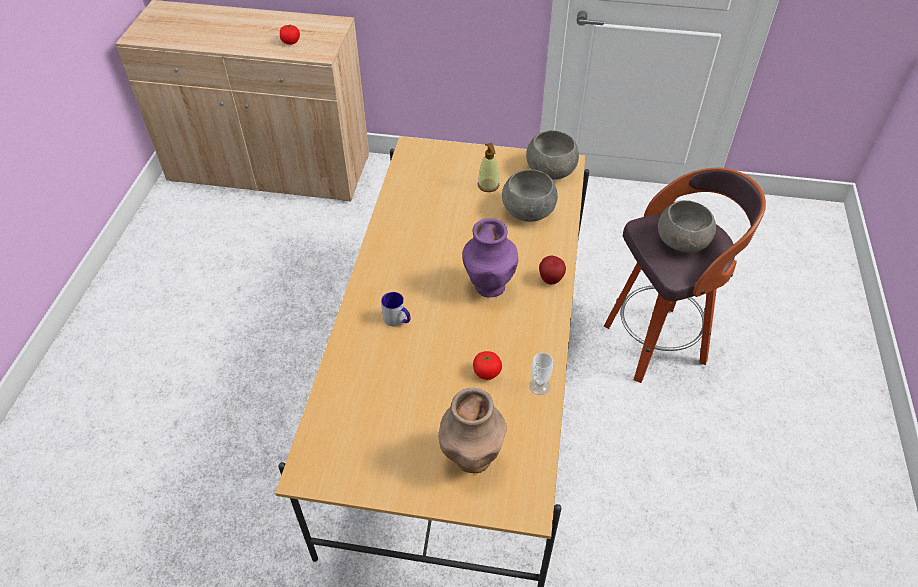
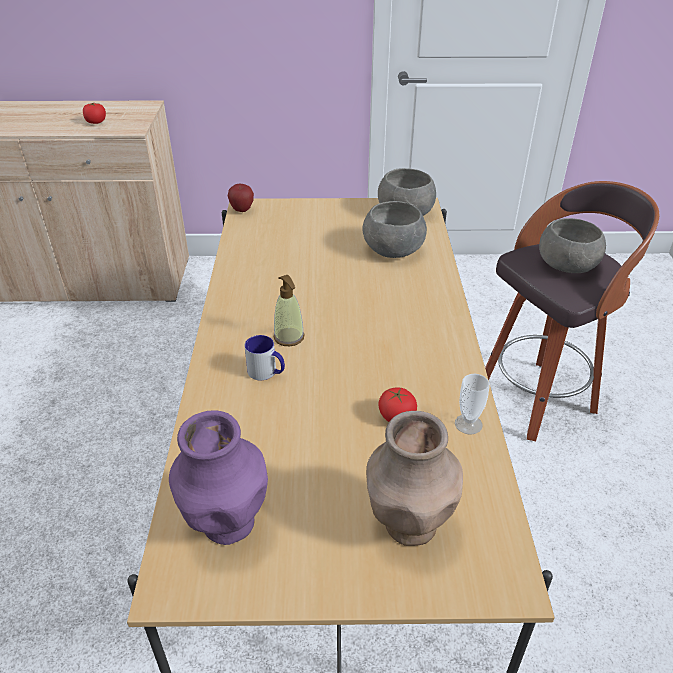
camera: 10 degrees left, 10 degrees down
purple vase [462,218,518,298] -> purple vase moved to [169,410,268,545]
soap dispenser [478,143,499,192] -> soap dispenser moved to [274,275,305,346]
apple [539,256,566,285] -> apple moved to [228,184,254,212]

